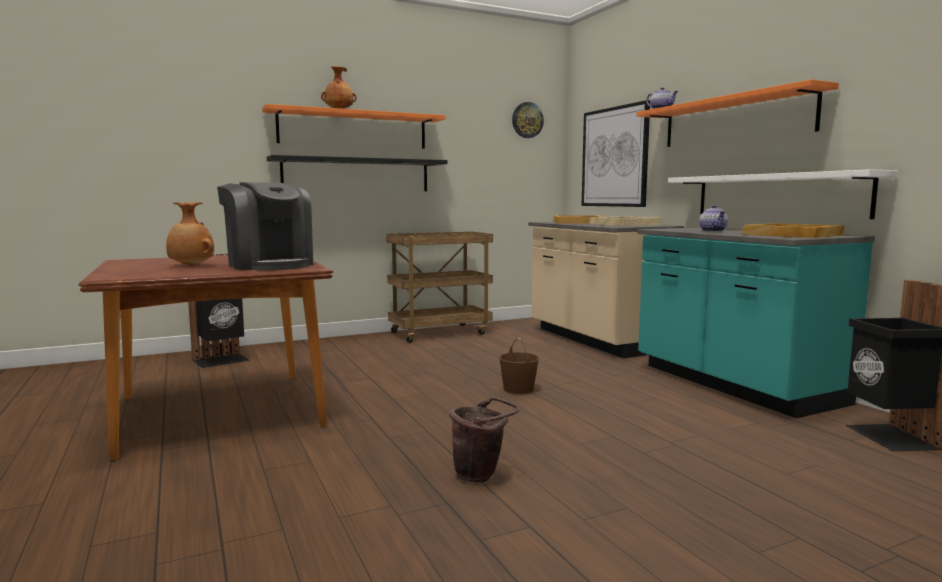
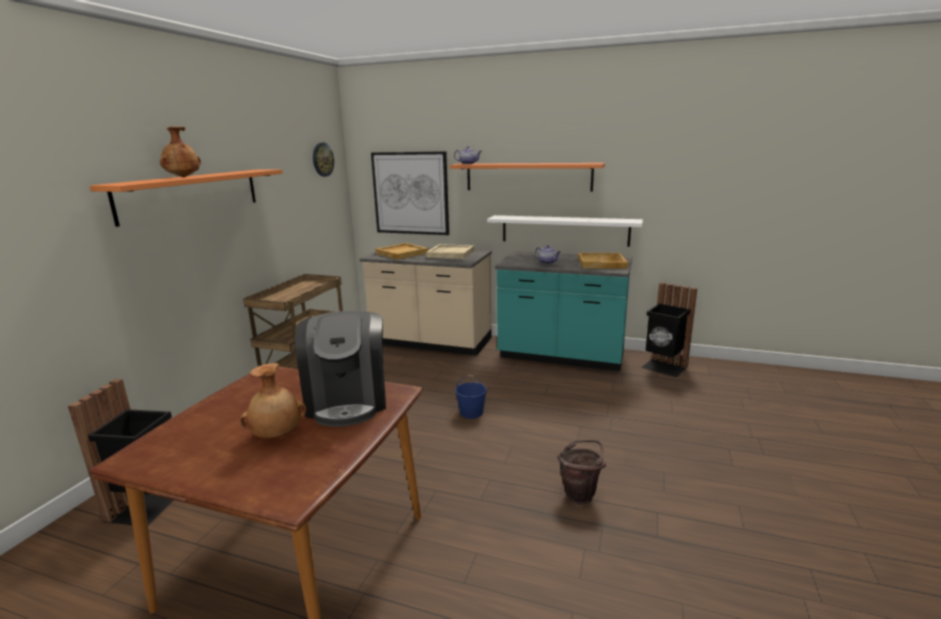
camera: 45 degrees left, 10 degrees up
coffee machine [217,182,313,270] -> coffee machine turned 75 degrees clockwise [295,311,386,427]
black shelf [267,155,448,191] -> none
brown bucket [499,338,539,394] -> blue bucket [455,375,487,419]

